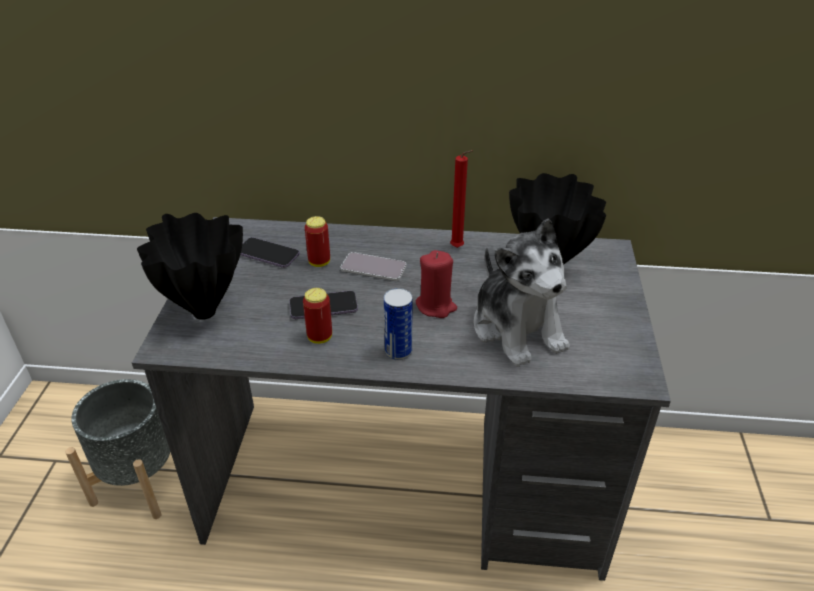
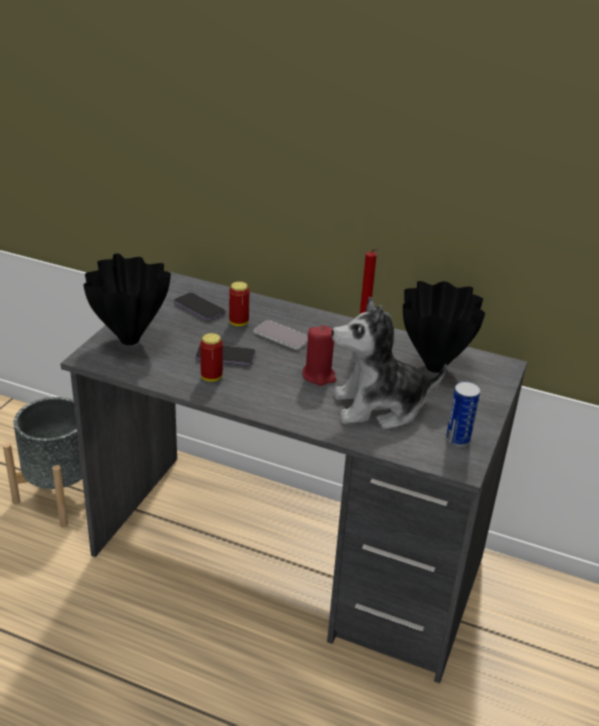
camera: 15 degrees right, 5 degrees down
can [384,288,412,361] -> can moved to [446,381,480,447]
plush toy [473,218,570,367] -> plush toy turned 90 degrees clockwise [332,296,447,429]

